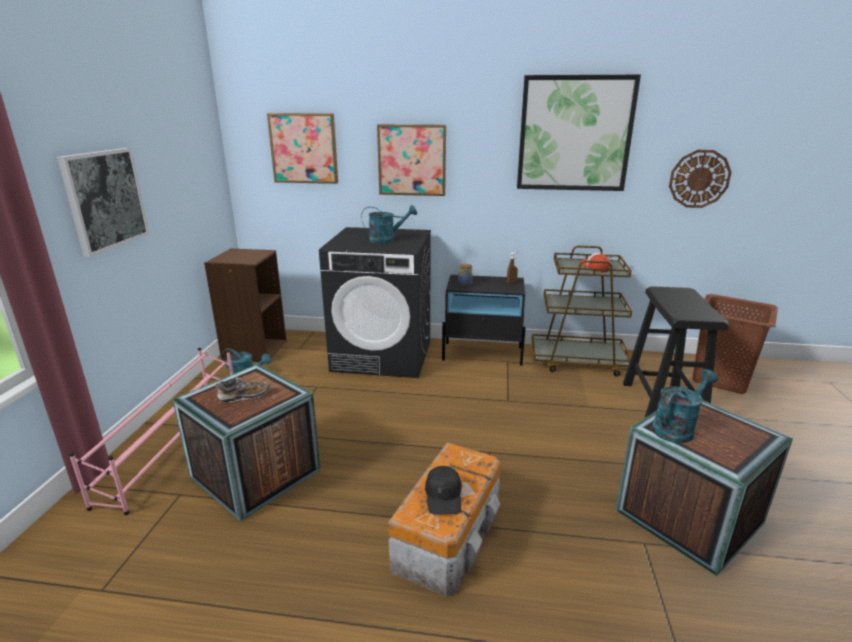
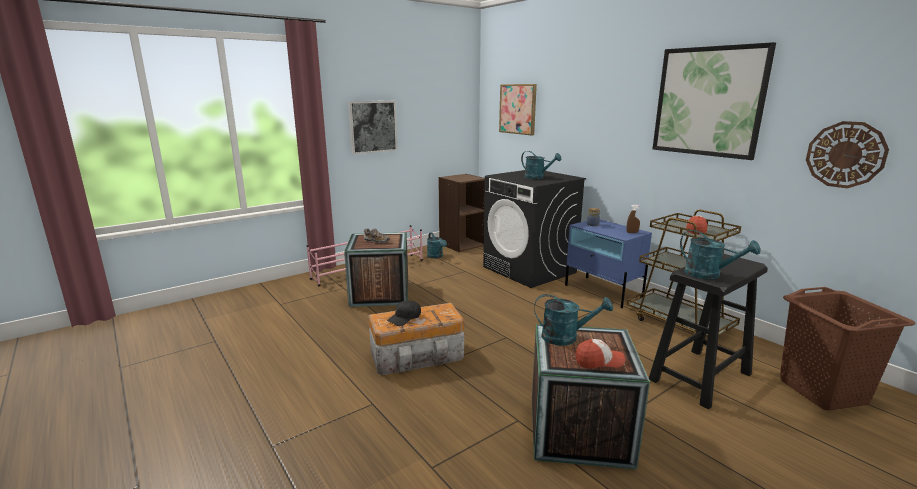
camera: 45 degrees right, 5 degrees down
picture [377,124,446,196] -> none
black nightstand [442,275,526,366] -> blue nightstand [565,220,652,308]
none -> cap [575,339,625,368]
none -> turquoise watering can [680,230,761,279]

